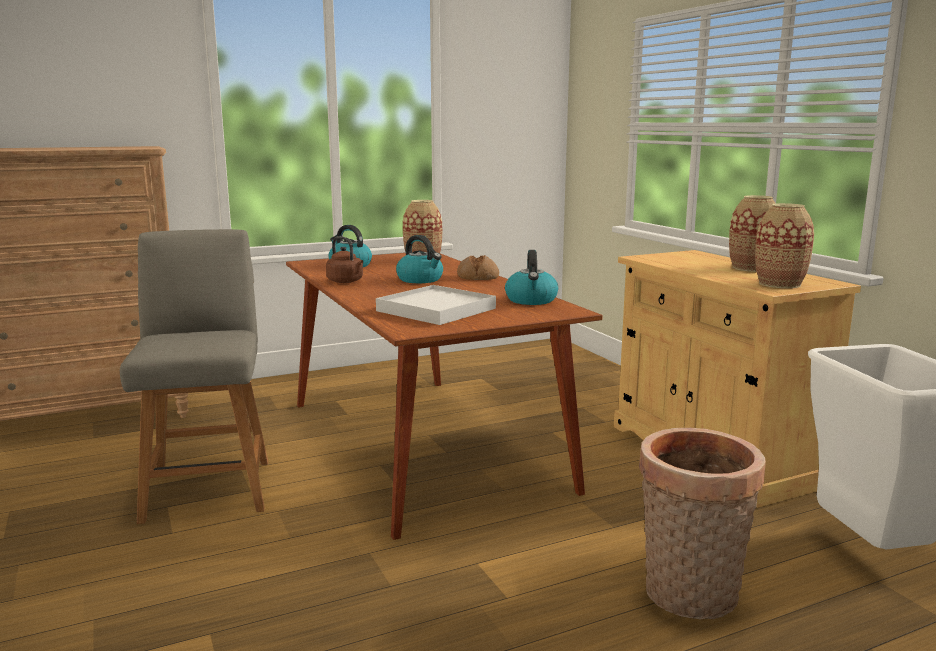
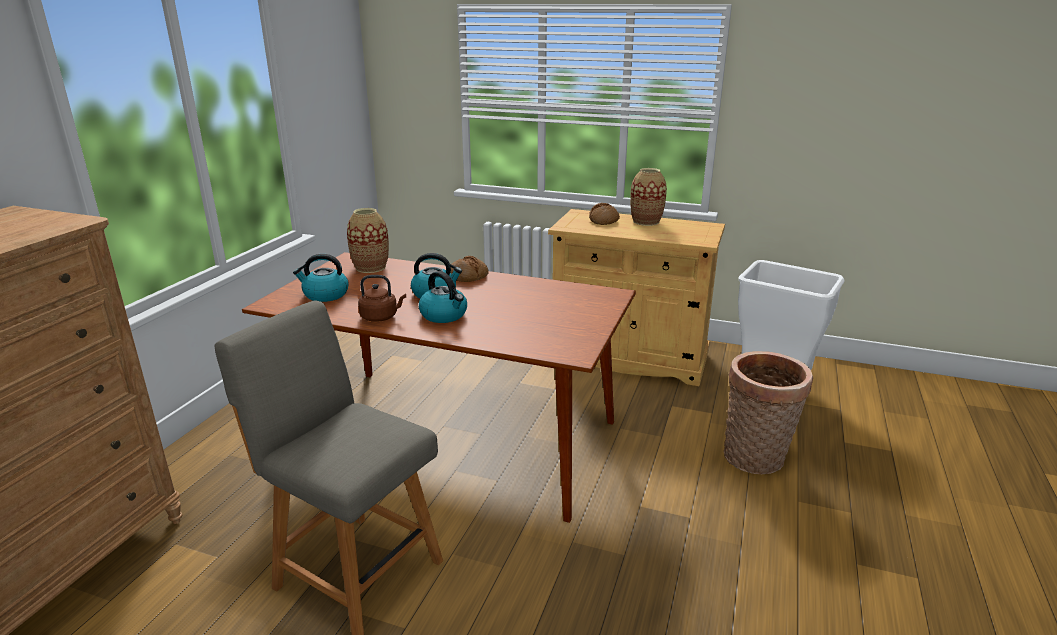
camera: 45 degrees left, 10 degrees up
white tray [376,285,496,325] -> none
kettle [505,250,558,305] -> kettle moved to [419,271,467,323]
vase [755,203,814,288] -> none
none -> bread [589,203,620,225]

